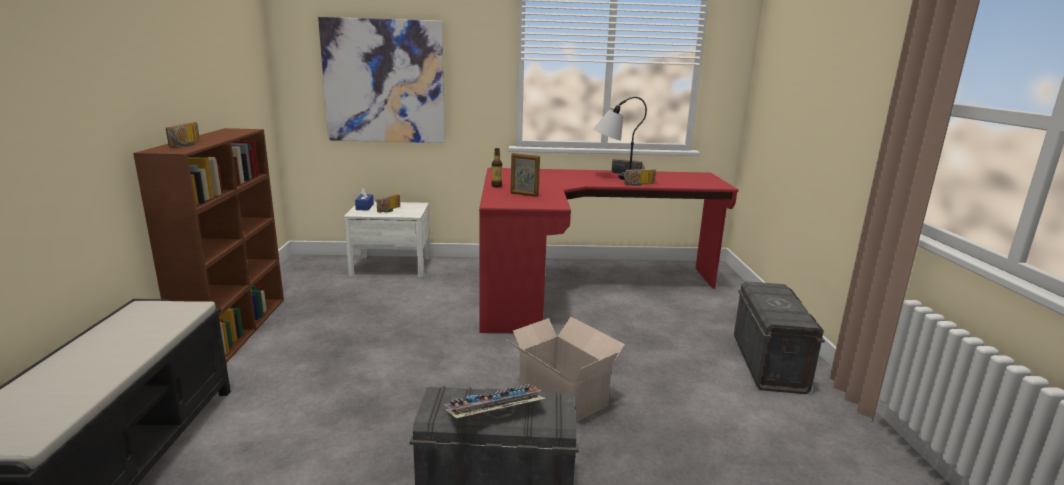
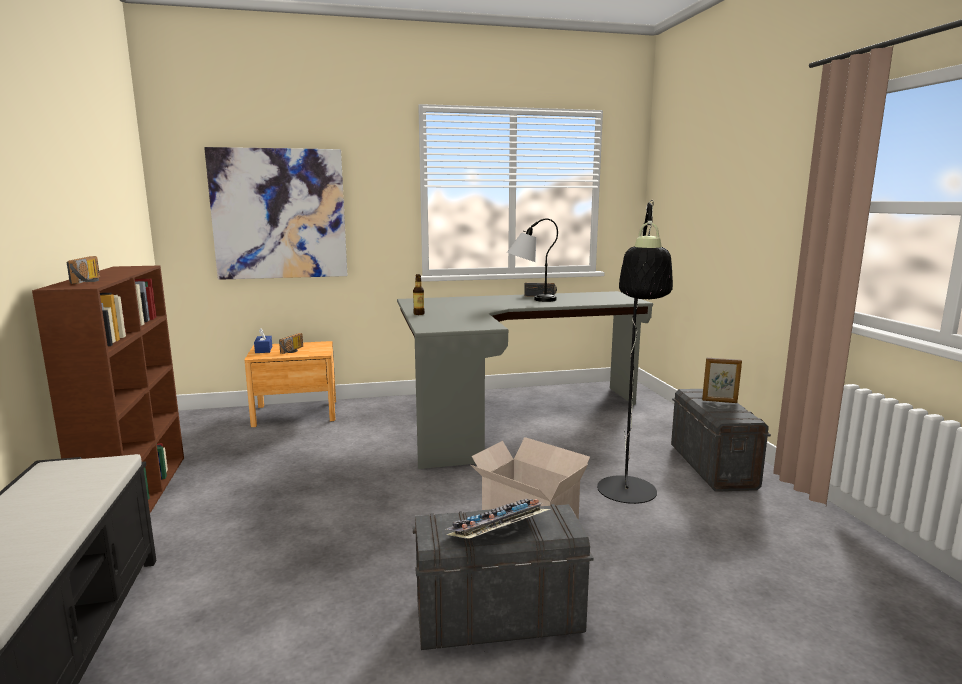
camera: 10 degrees left, 5 degrees down
white nightstand [344,202,430,278] -> brown nightstand [244,341,336,427]
red desk [479,168,739,333] -> grey desk [397,291,653,469]
picture frame [511,153,540,197] -> picture frame moved to [702,358,742,403]
radio [624,169,656,186] -> none
none -> black floor lamp [597,200,673,504]

